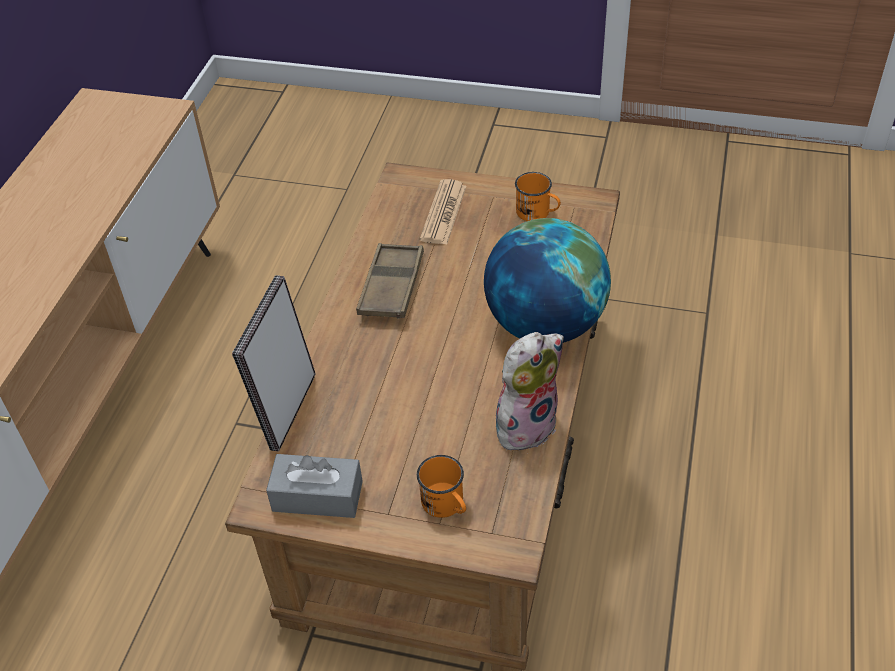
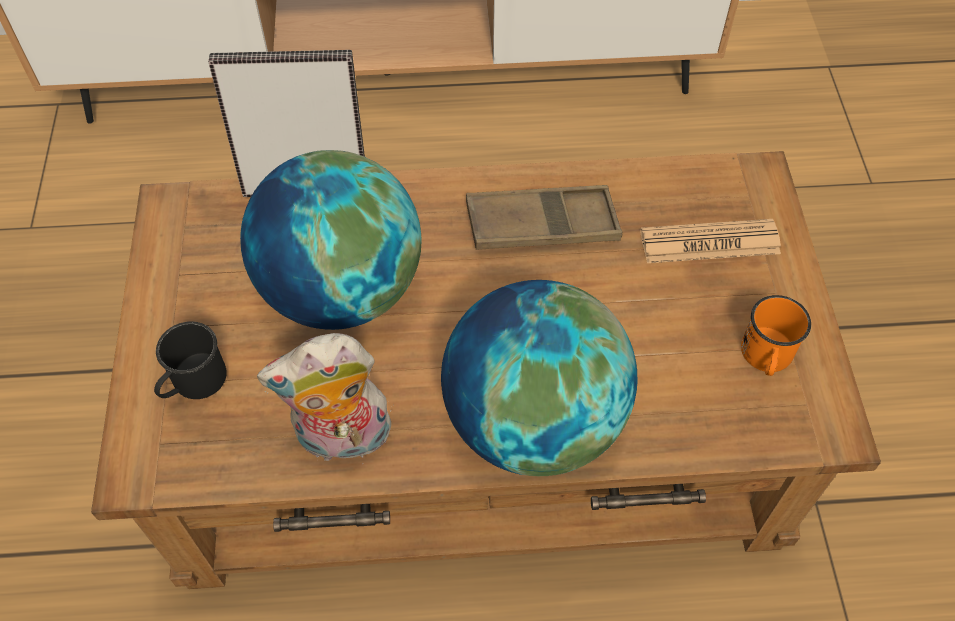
camera: 70 degrees right, 10 degrees up
grey tissue box [266,454,363,518] -> none
orange mug [417,455,466,518] -> black mug [154,321,227,399]
plush toy [496,332,564,454] -> plush toy turned 135 degrees clockwise [257,333,391,464]
none -> globe [240,150,422,330]

